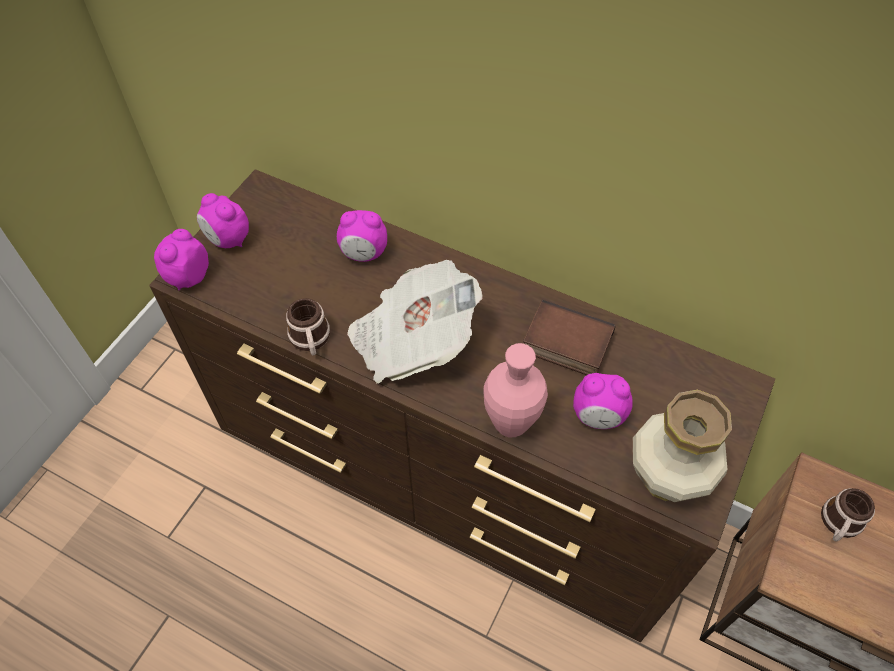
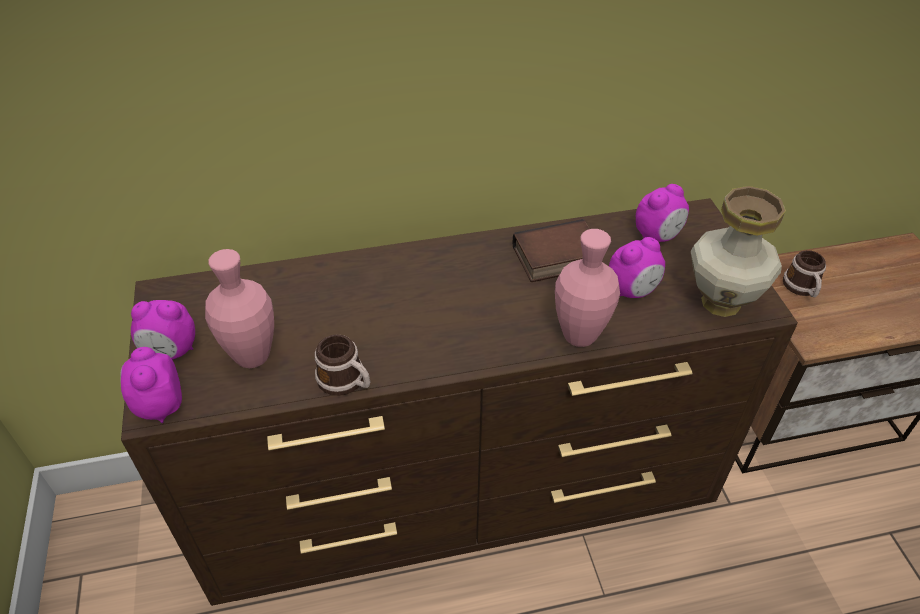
camera: 40 degrees left, 10 degrees down
alarm clock [337,210,387,262] -> alarm clock moved to [636,184,689,242]
newspaper [347,260,483,383] -> none
none -> pink vase [205,249,274,368]

